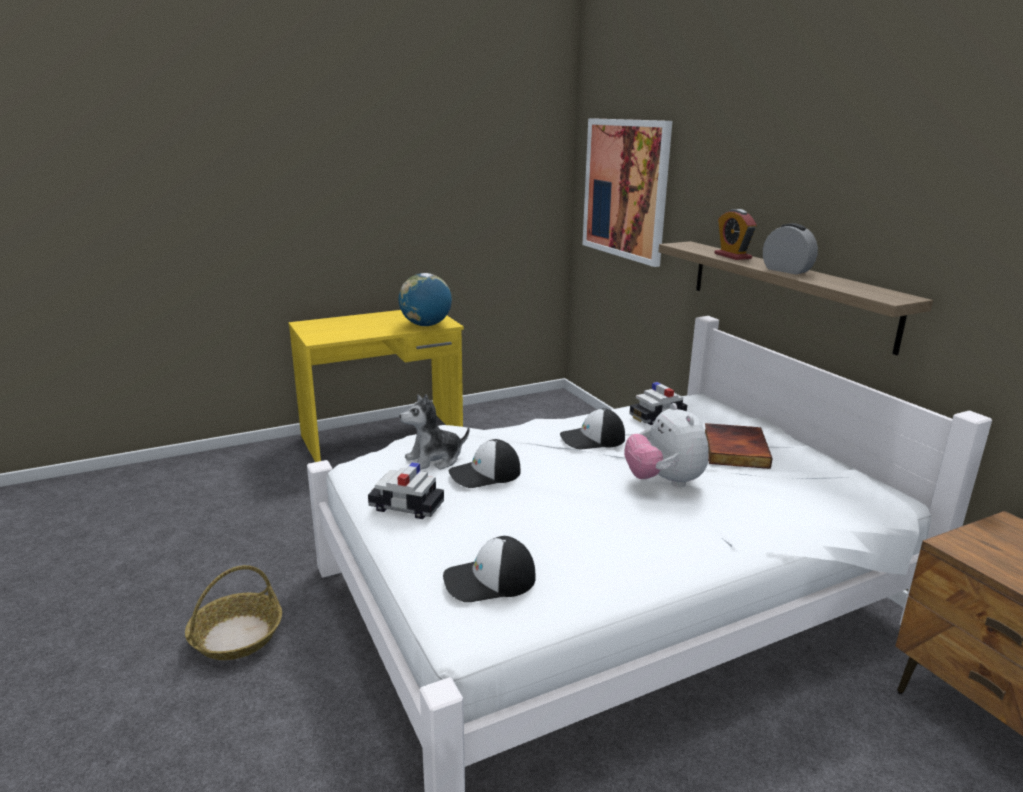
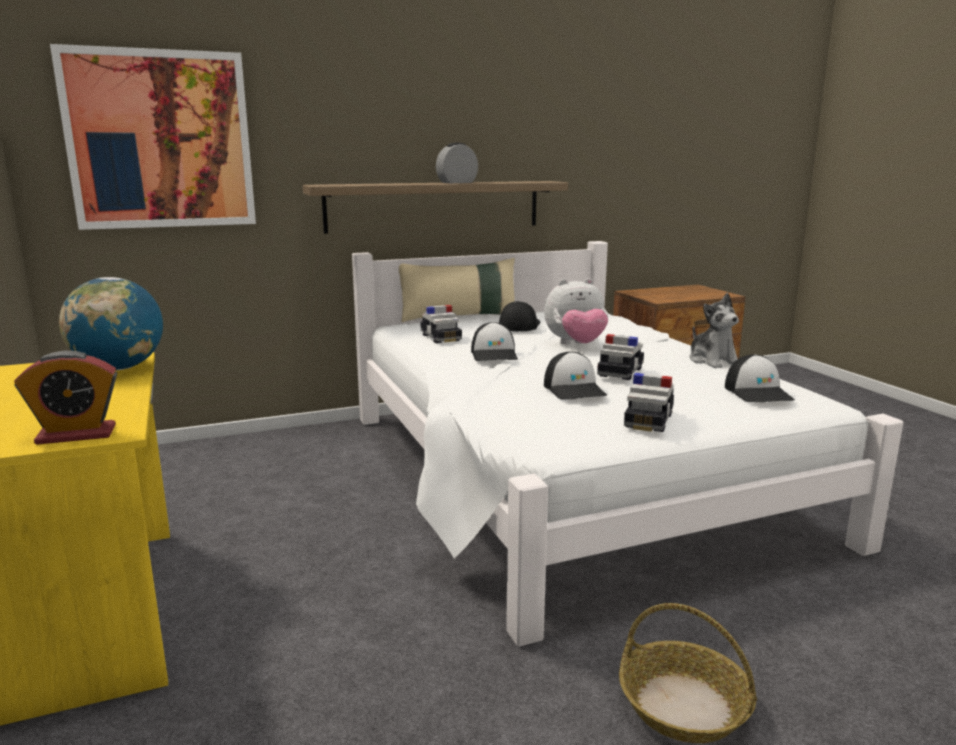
camera: 85 degrees left, 5 degrees down
plush toy [399,394,469,470] -> plush toy moved to [690,293,739,368]
book [705,423,773,469] -> cap [499,301,540,331]
alarm clock [714,209,757,260] -> alarm clock moved to [14,351,117,445]
none -> beige pillow [399,258,515,322]
none -> toy car [597,334,644,380]

